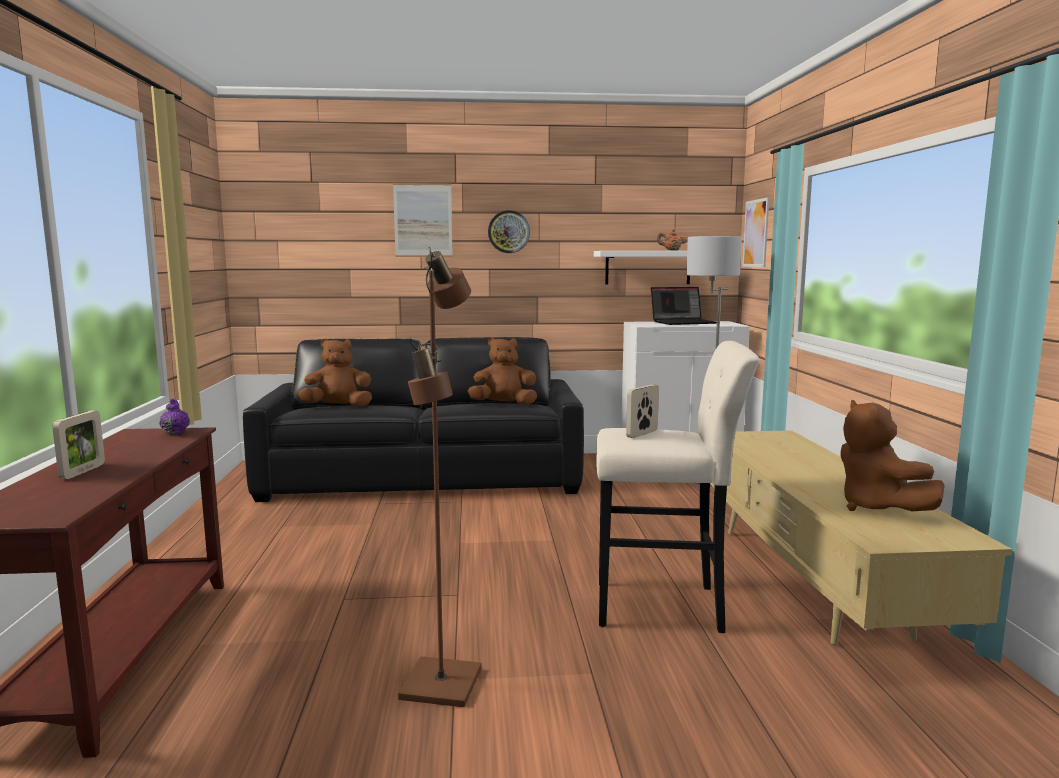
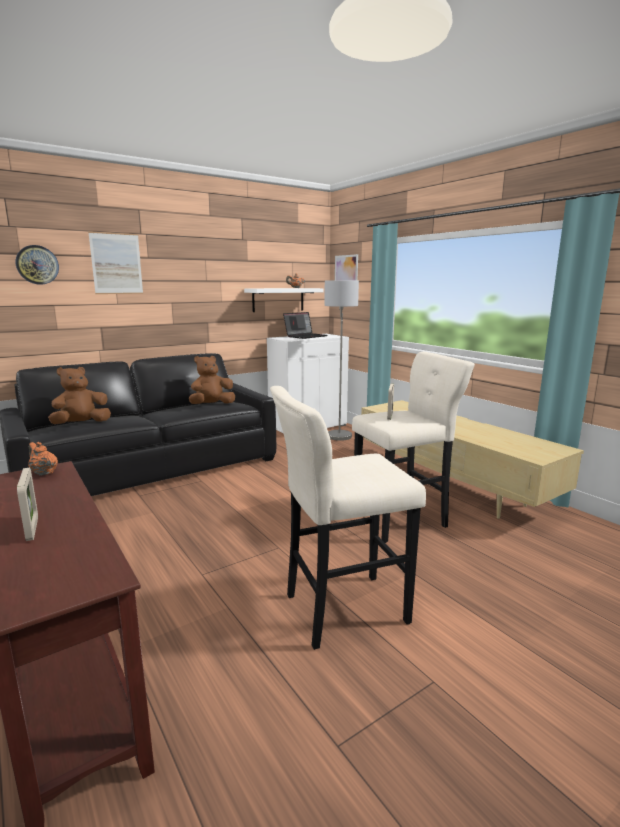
camera: 30 degrees left, 5 degrees up
purple teapot [159,398,190,435] -> orange teapot [28,442,58,476]
brown floor lamp [398,247,481,707] -> beige stool [270,386,426,650]
wall clock [488,210,530,253] -> wall clock moved to [15,245,59,284]
brown plush toy [841,400,945,511] -> none

